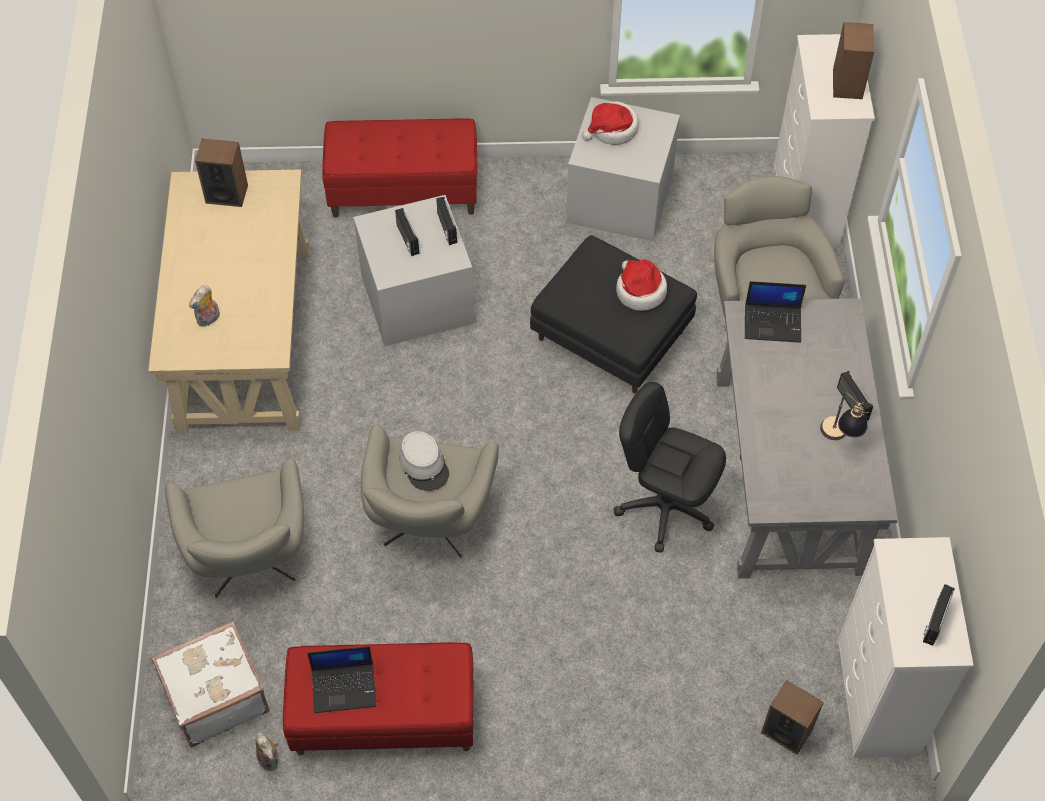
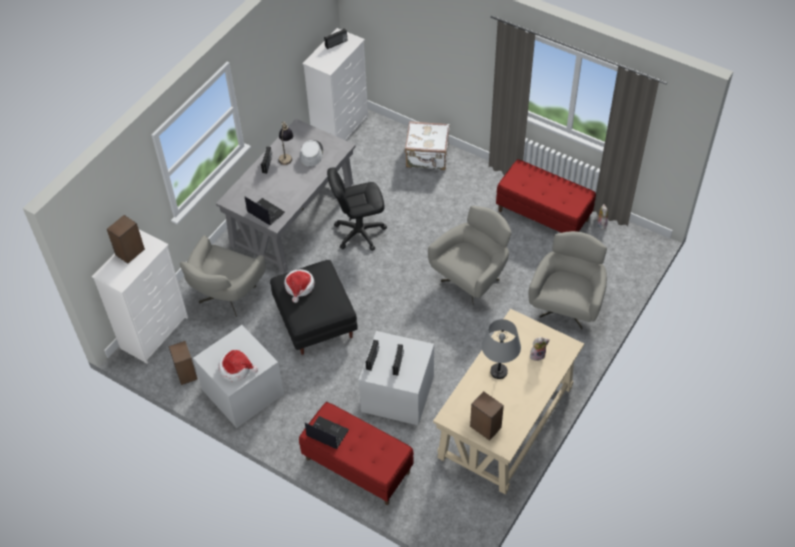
camera: 145 degrees left, 5 degrees down
white suitcase [151,621,270,747] -> white suitcase moved to [405,121,450,170]
laptop [307,646,376,713] -> laptop moved to [305,416,349,449]
grey hat [399,431,449,491] -> grey hat moved to [300,140,323,167]
black office chair [614,382,726,553] -> black office chair turned 105 degrees clockwise [327,167,387,251]
speaker [761,680,824,755] -> speaker moved to [168,341,197,385]
none -> grey table lamp [482,319,521,379]

